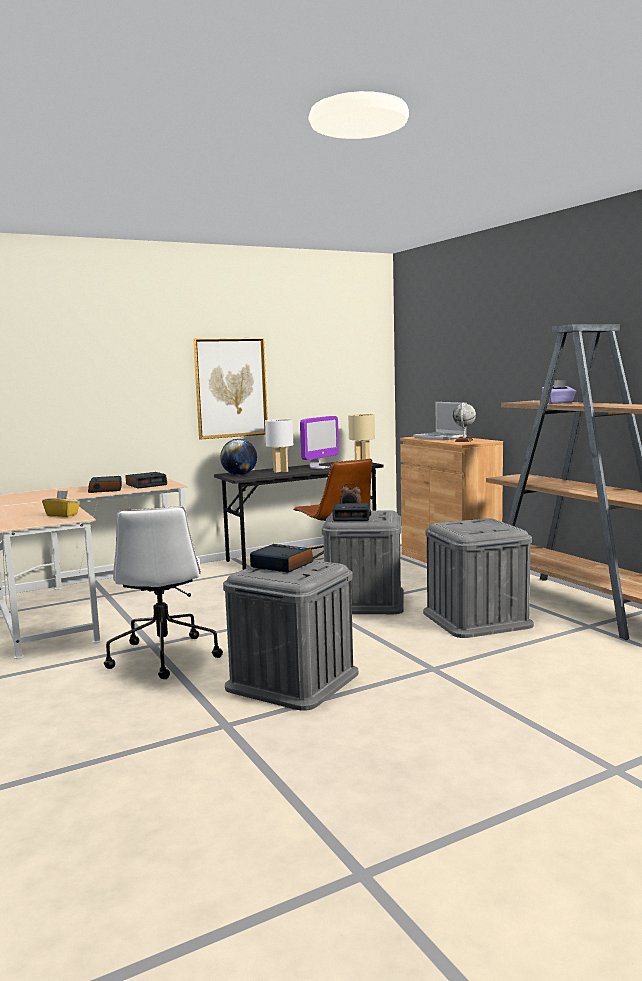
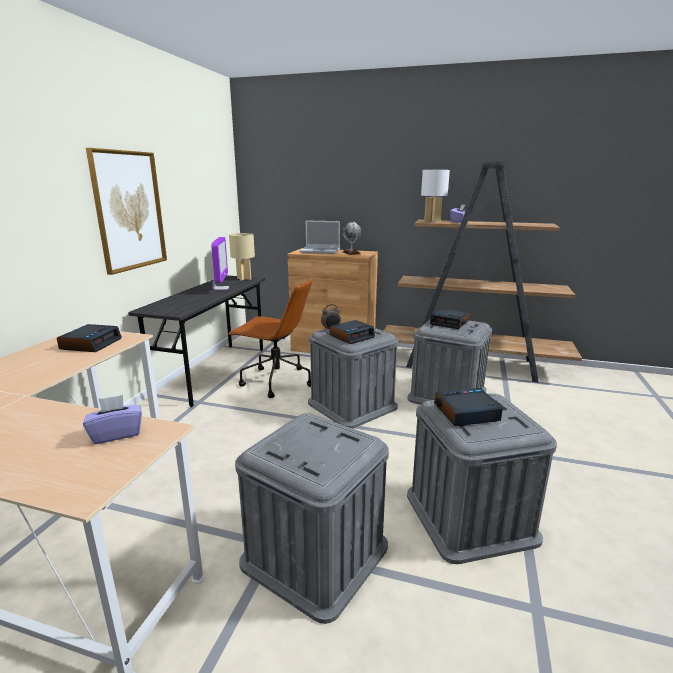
camera: 45 degrees left, 10 degrees up
yellow tissue box [42,490,80,517] -> purple tissue box [83,395,142,444]
alarm clock [88,476,122,493] -> alarm clock moved to [430,308,469,329]
white office chair [104,506,223,679] -> grey storage box [235,413,389,624]
globe [220,439,257,476] -> none
white table lamp [265,419,293,473] -> white table lamp moved to [421,170,450,222]

